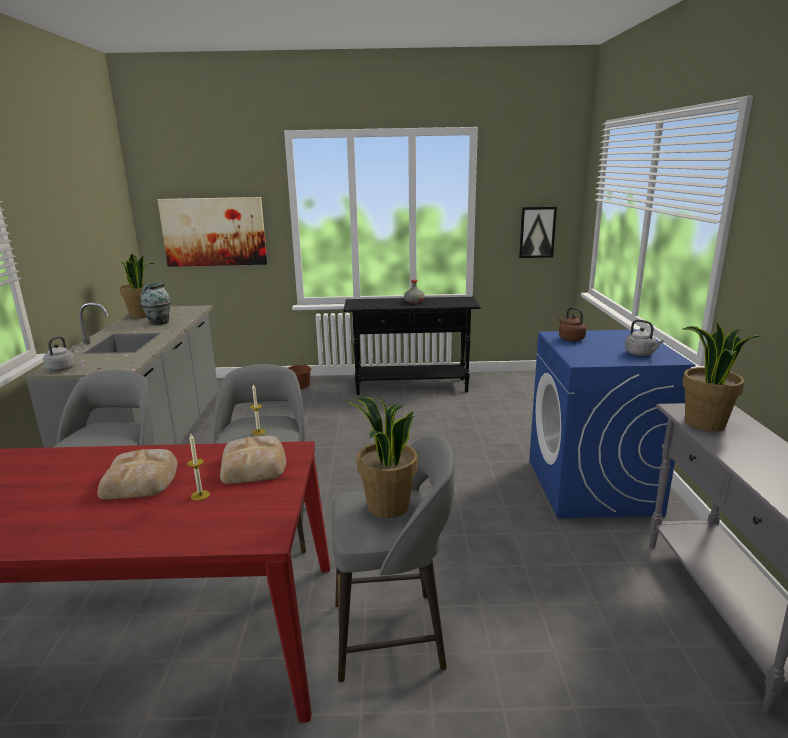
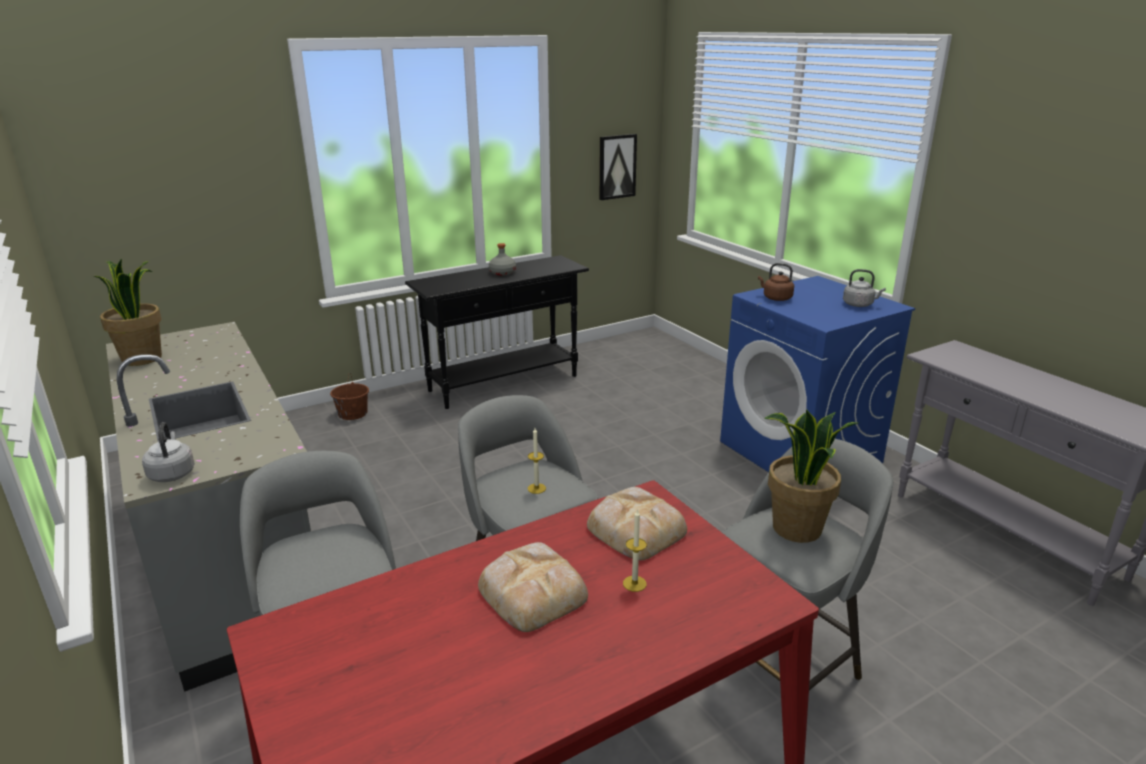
camera: 30 degrees left, 5 degrees up
vase [140,283,171,325] -> none
picture [157,197,267,267] -> none
potted plant [682,323,760,431] -> none

